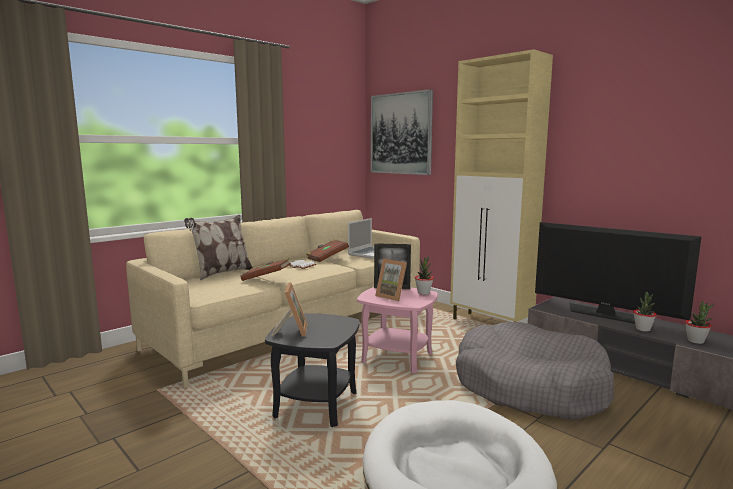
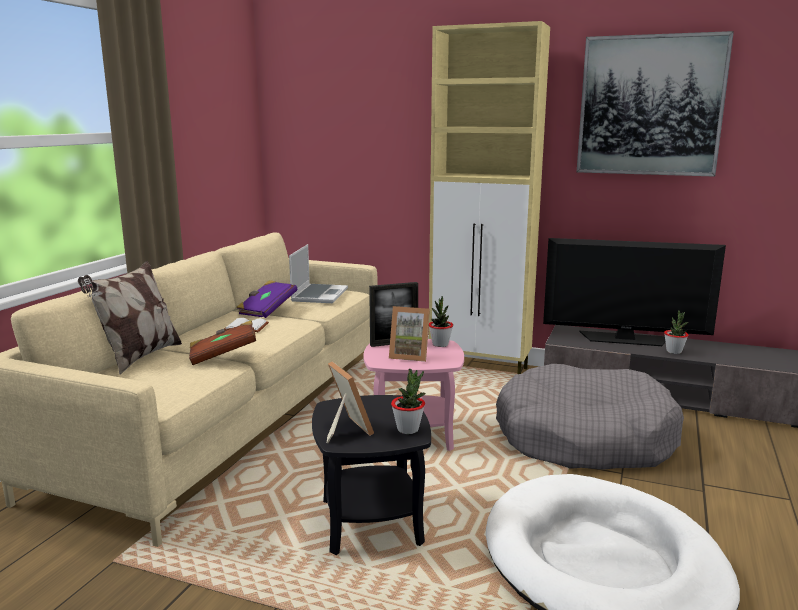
camera: 25 degrees left, 5 degrees up
brown book [306,239,349,262] -> purple book [236,280,297,318]
picture [371,89,433,175] -> picture moved to [577,31,734,177]
potted plant [685,301,714,344] -> potted plant moved to [391,369,426,434]

